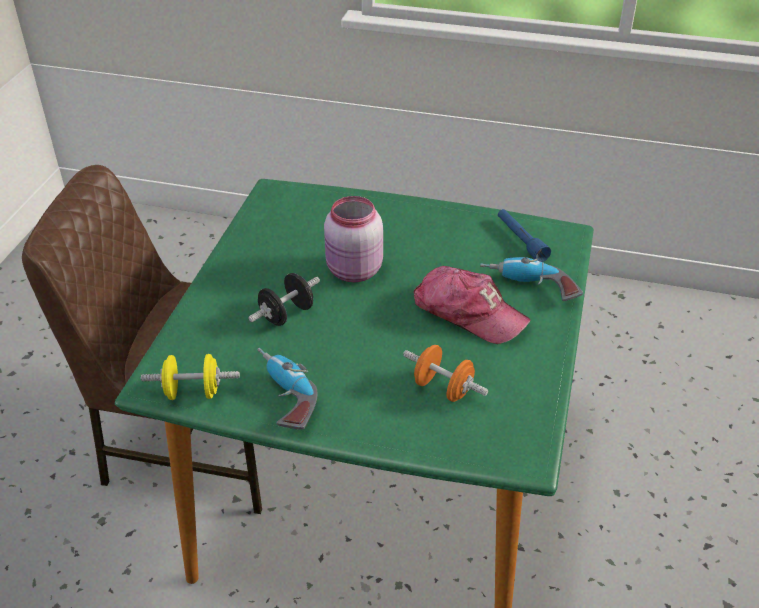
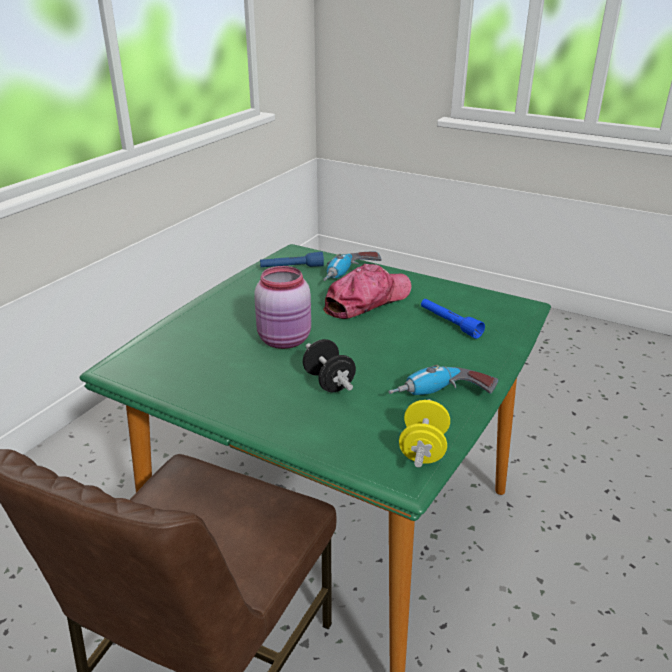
camera: 75 degrees left, 10 degrees down
orange dumbbell [403,345,488,402] -> blue flashlight [421,299,485,339]

